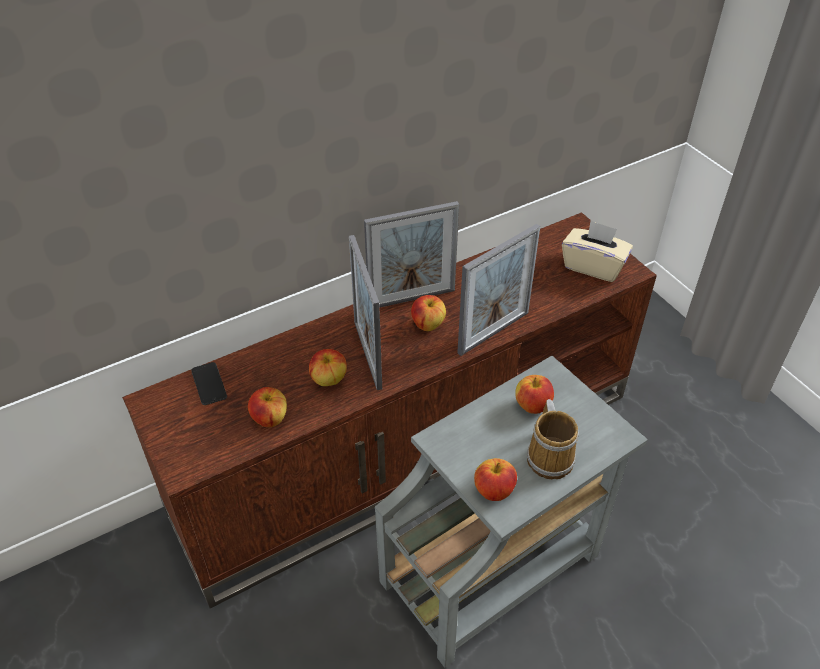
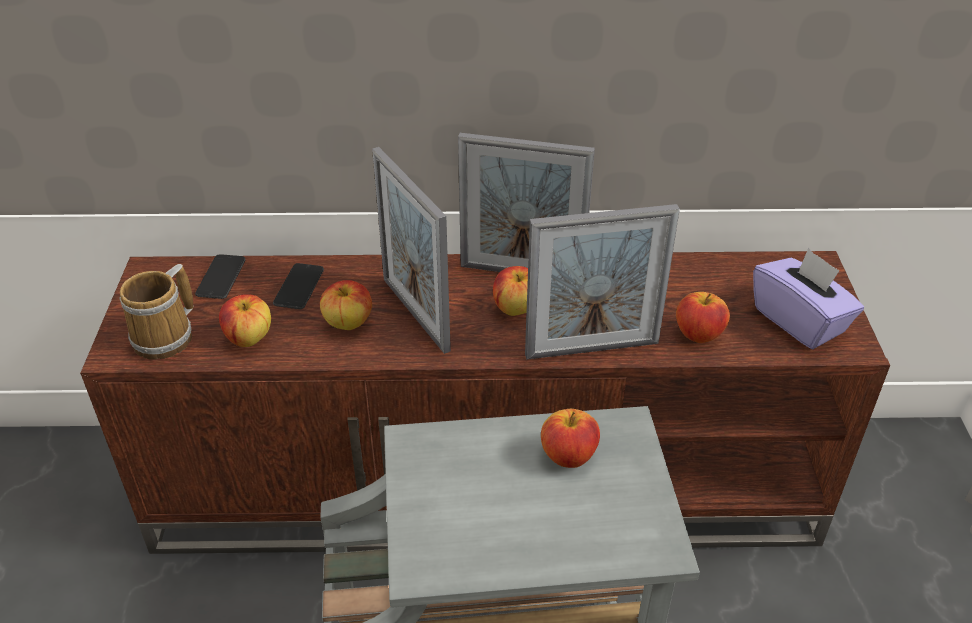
camera: 30 degrees right, 5 degrees down
picture frame [349,235,382,390] -> picture frame turned 45 degrees counterclockwise [372,147,451,354]
apple [474,458,517,501] -> apple moved to [676,292,730,343]
mug [527,399,579,480] -> mug moved to [119,264,194,360]
beige tissue box [562,220,633,282] -> purple tissue box [753,248,864,349]
none -> phone [273,263,324,309]

